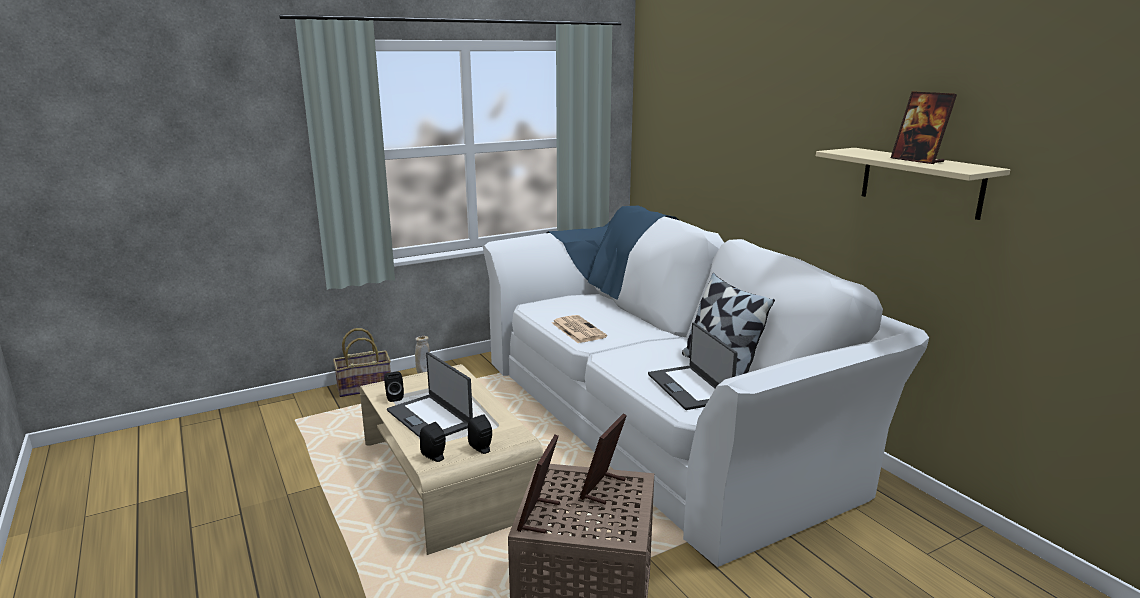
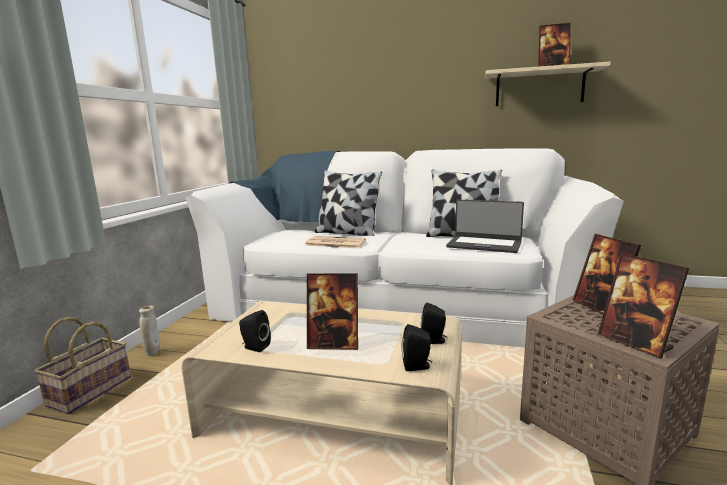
camera: 45 degrees left, 5 degrees down
laptop [387,352,473,438] -> picture frame [307,273,358,350]
none -> pillow [315,170,382,236]

